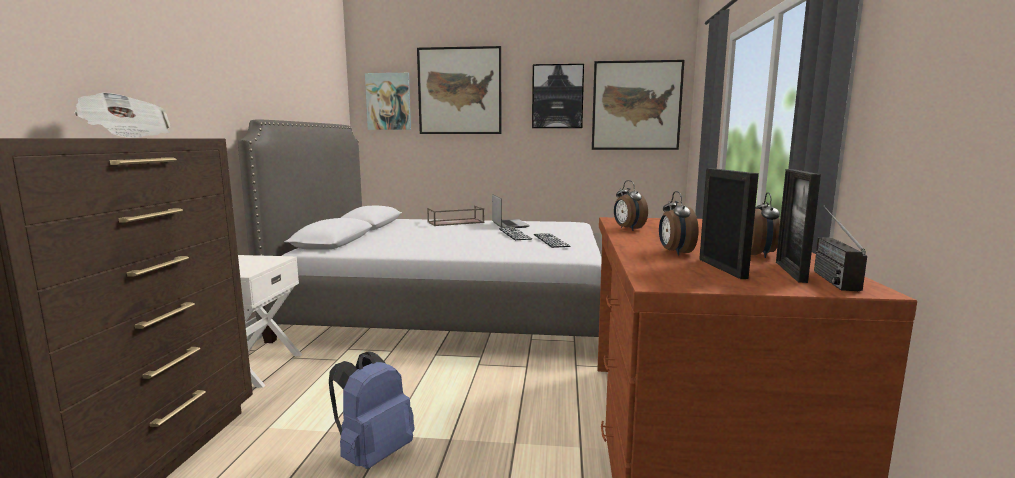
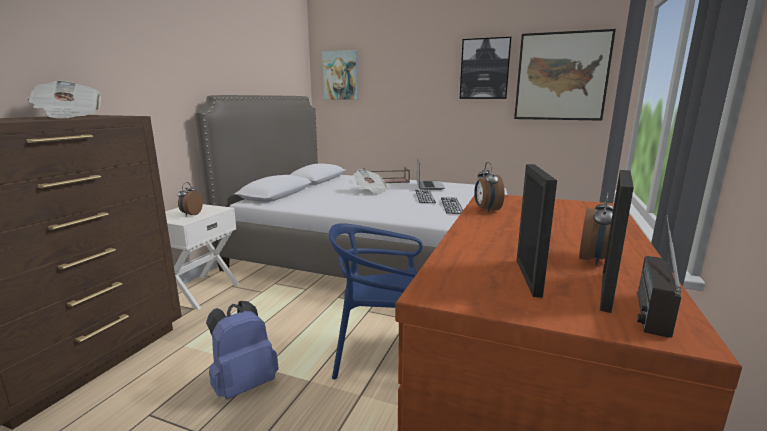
camera: 15 degrees right, 5 degrees up
picture [417,46,501,134] -> none
alarm clock [659,191,698,256] -> alarm clock moved to [178,182,203,216]
none -> blue chair [329,223,423,380]
none -> newspaper [353,169,388,195]

